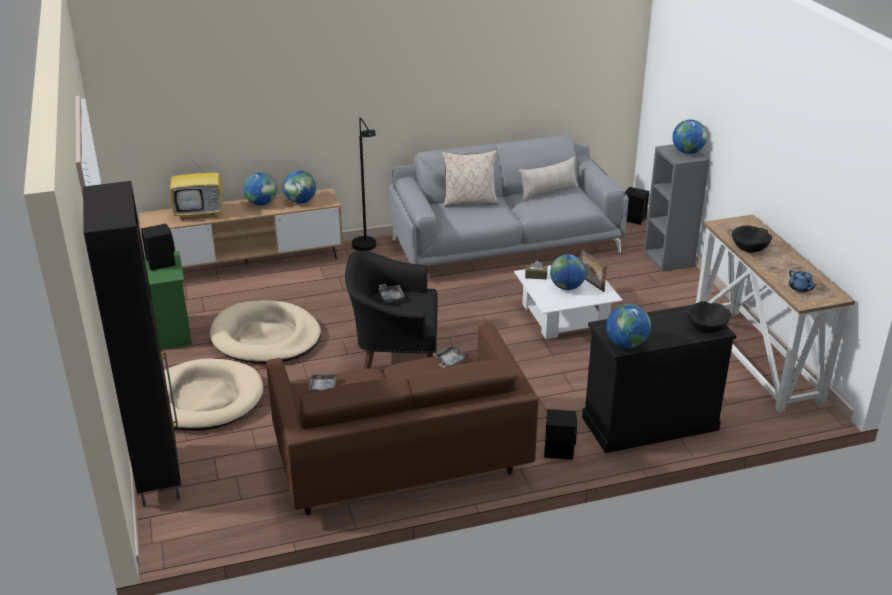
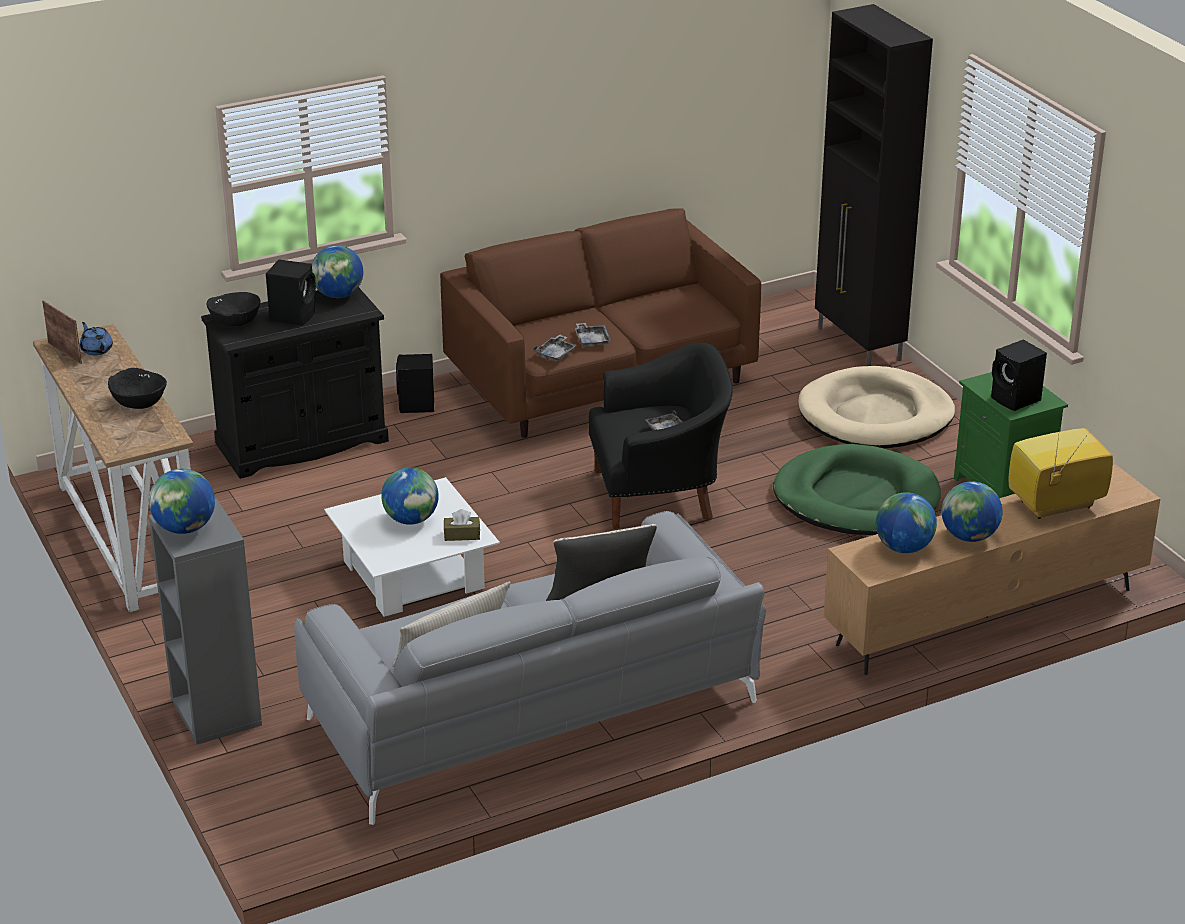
camera: 170 degrees right, 0 degrees up
beige dog bed [210,300,321,364] -> green dog bed [773,444,941,535]
grey tray [309,374,336,392] -> grey tray moved to [575,323,611,347]
black floor lamp [352,117,376,251] -> none
picture frame [581,250,607,292] -> picture frame moved to [42,301,82,364]
black speaker [625,187,649,225] -> black speaker moved to [266,259,316,326]

